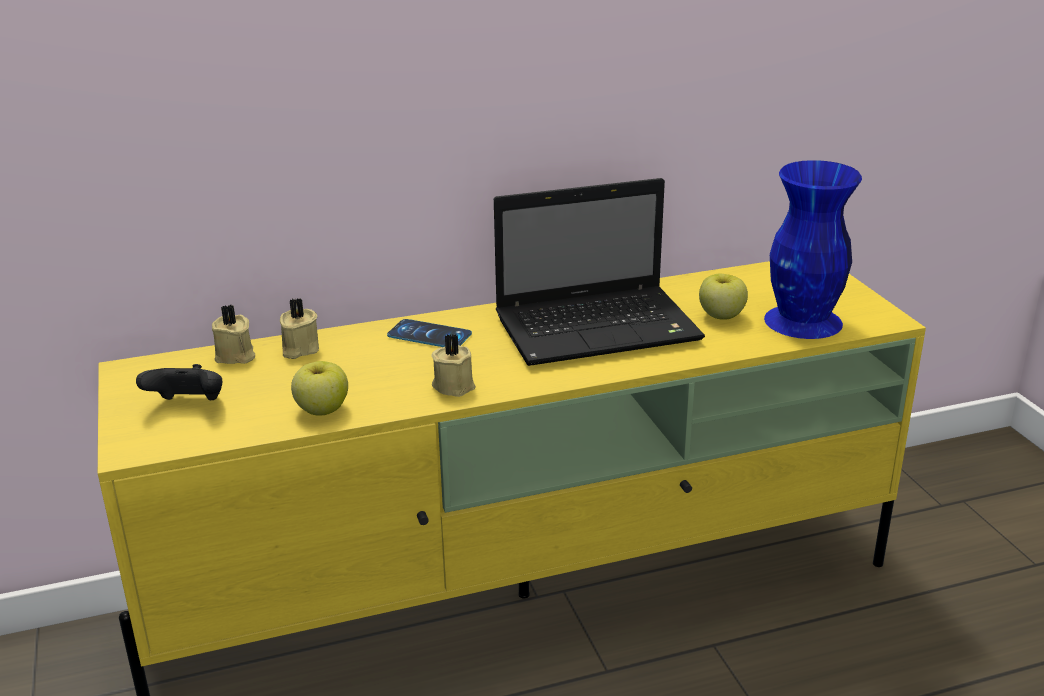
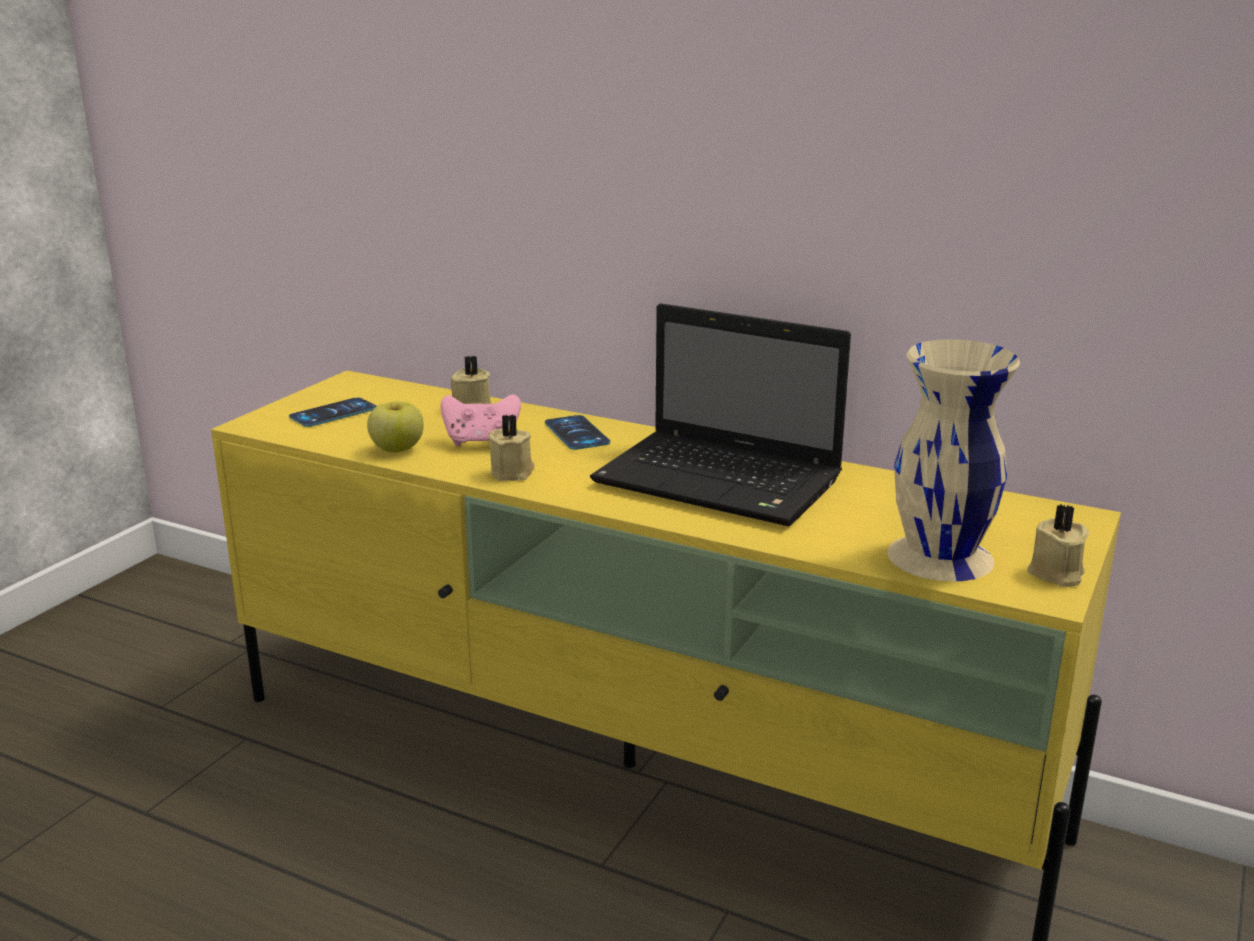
camera: 45 degrees right, 5 degrees down
black game controller [136,364,222,400] -> phone [289,397,377,427]
beige candle [212,305,255,364] -> beige candle moved to [1027,504,1089,587]
apple [699,273,748,319] -> none
blue vase [764,160,862,339] -> beige vase [887,339,1020,581]
none -> pink game controller [440,394,521,447]

